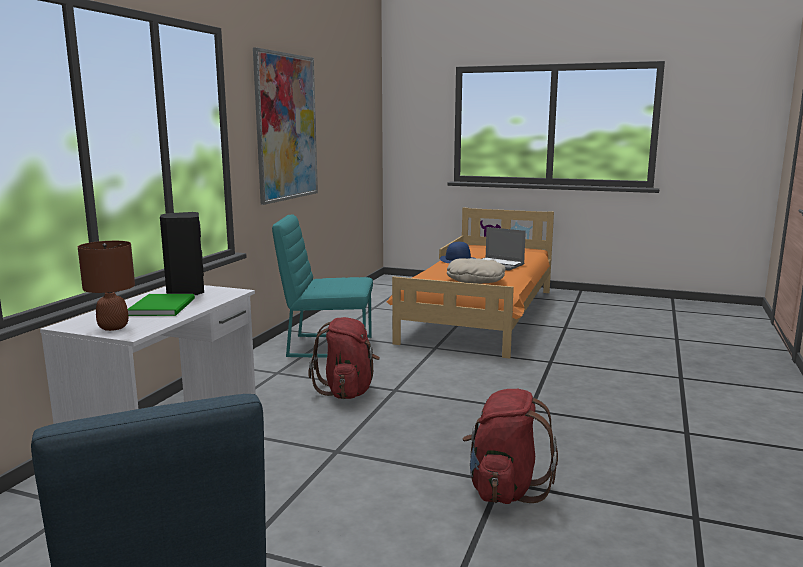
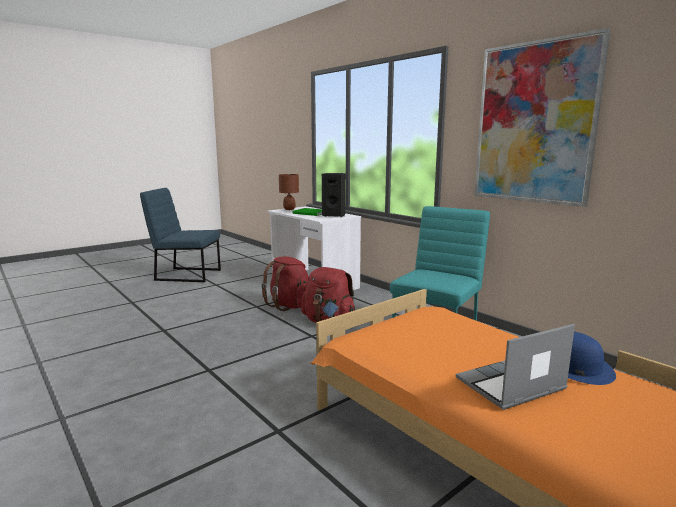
camera: 120 degrees right, 0 degrees up
beige pillow [447,258,506,284] -> none
red backpack [462,389,558,504] -> red backpack moved to [261,256,309,311]

